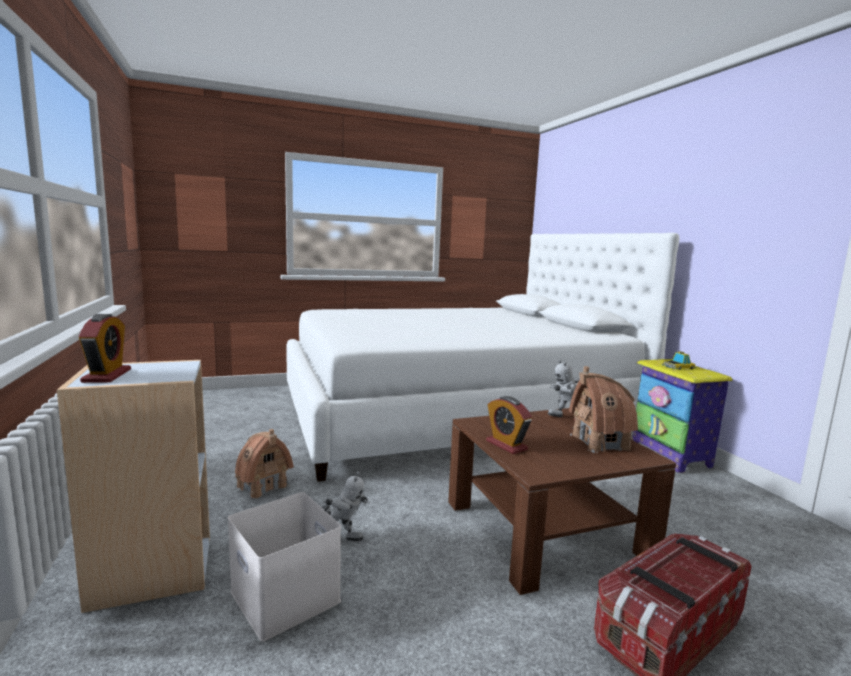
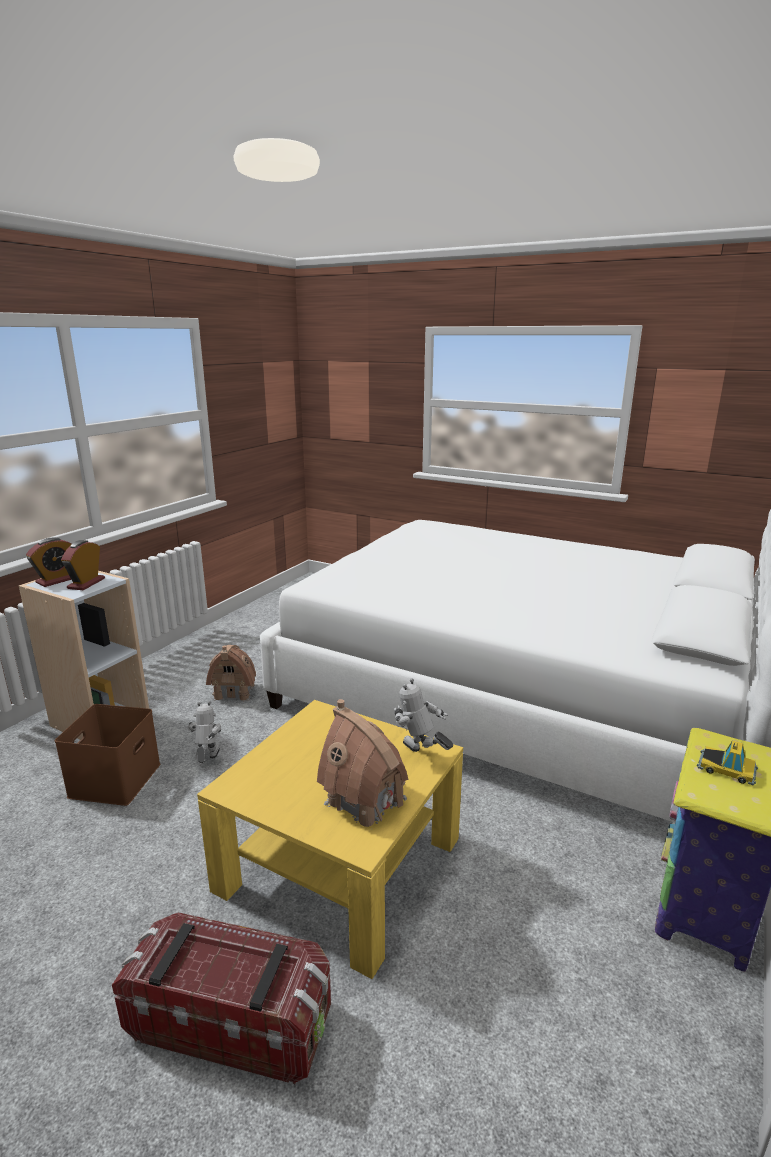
camera: 50 degrees right, 10 degrees up
white storage box [228,492,341,641] -> brown storage box [55,704,161,806]
toy robot [321,472,370,541] -> toy robot turned 150 degrees counterclockwise [187,701,221,764]
brown coffee table [448,408,676,595] -> yellow coffee table [197,700,463,979]
alarm clock [486,396,532,454] -> alarm clock moved to [61,540,105,590]

